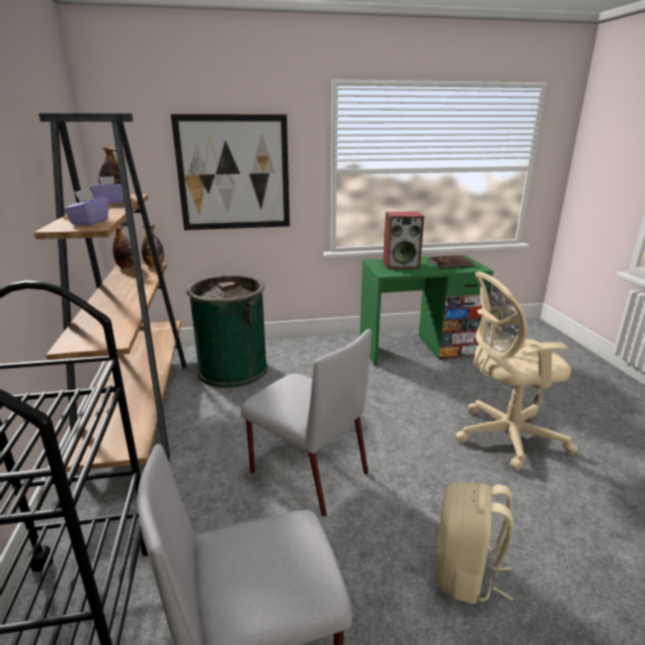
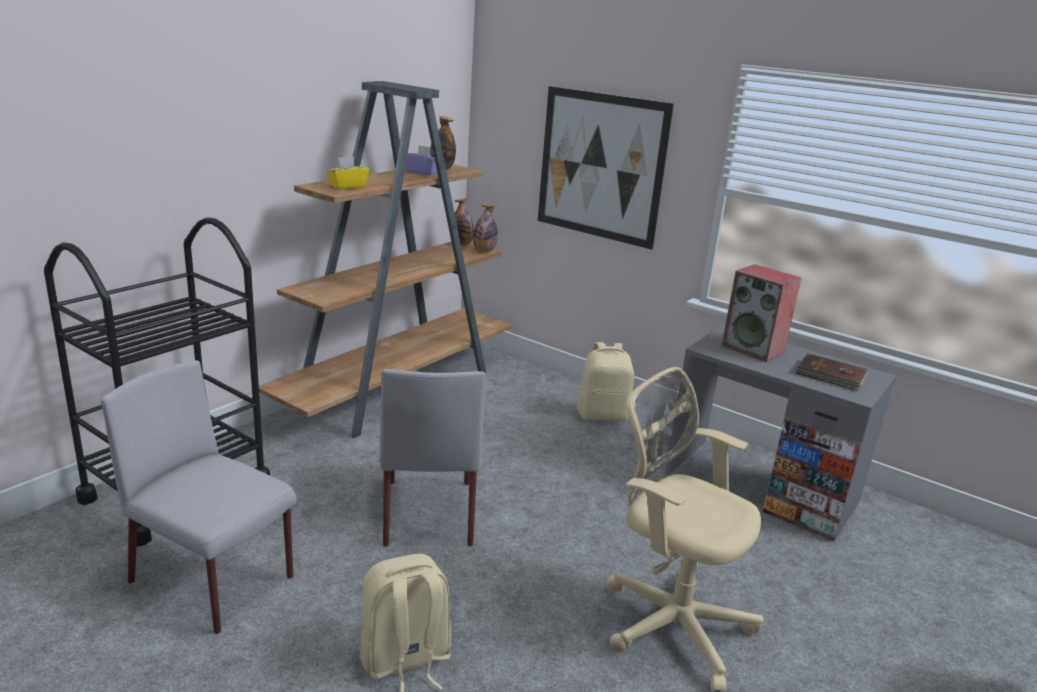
camera: 45 degrees right, 0 degrees up
purple tissue box [64,189,108,225] -> yellow tissue box [326,157,369,189]
green trash can [186,275,267,388] -> none
green desk [360,255,493,366] -> grey desk [665,325,896,541]
none -> beige backpack [577,342,634,421]

